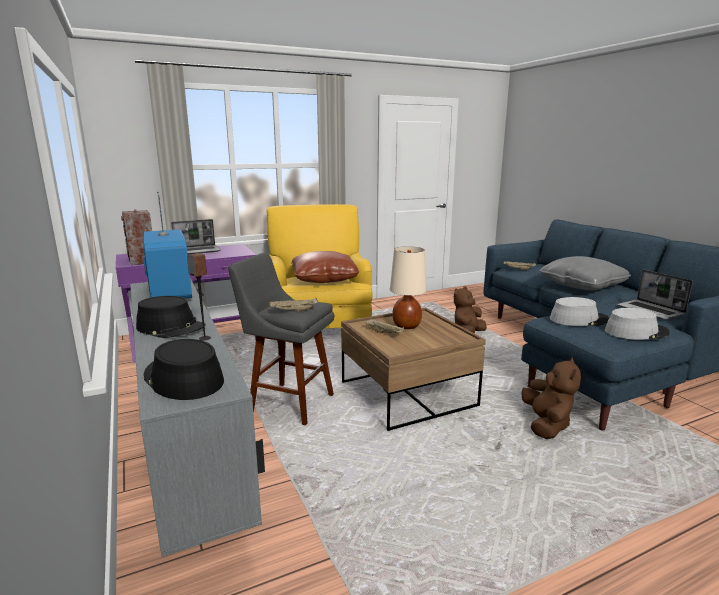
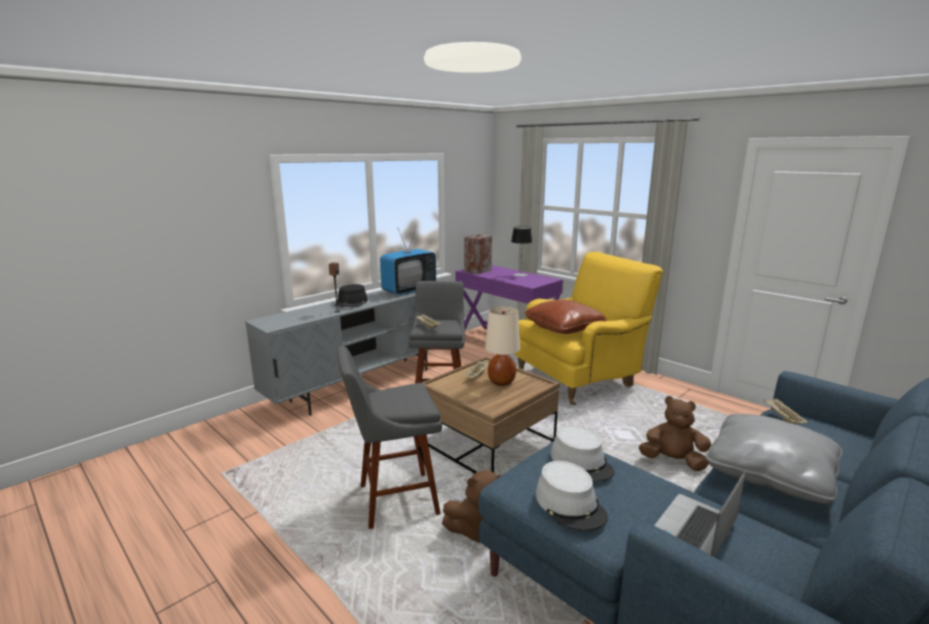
camera: 70 degrees right, 0 degrees up
black hat [144,339,224,400] -> none
laptop [171,219,221,254] -> table lamp [511,226,532,277]
none -> grey stool [337,346,442,529]

